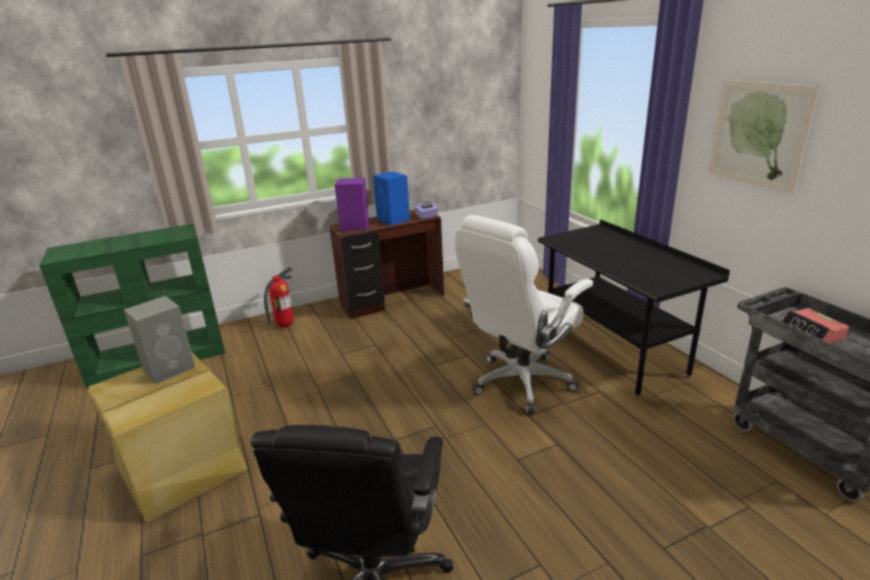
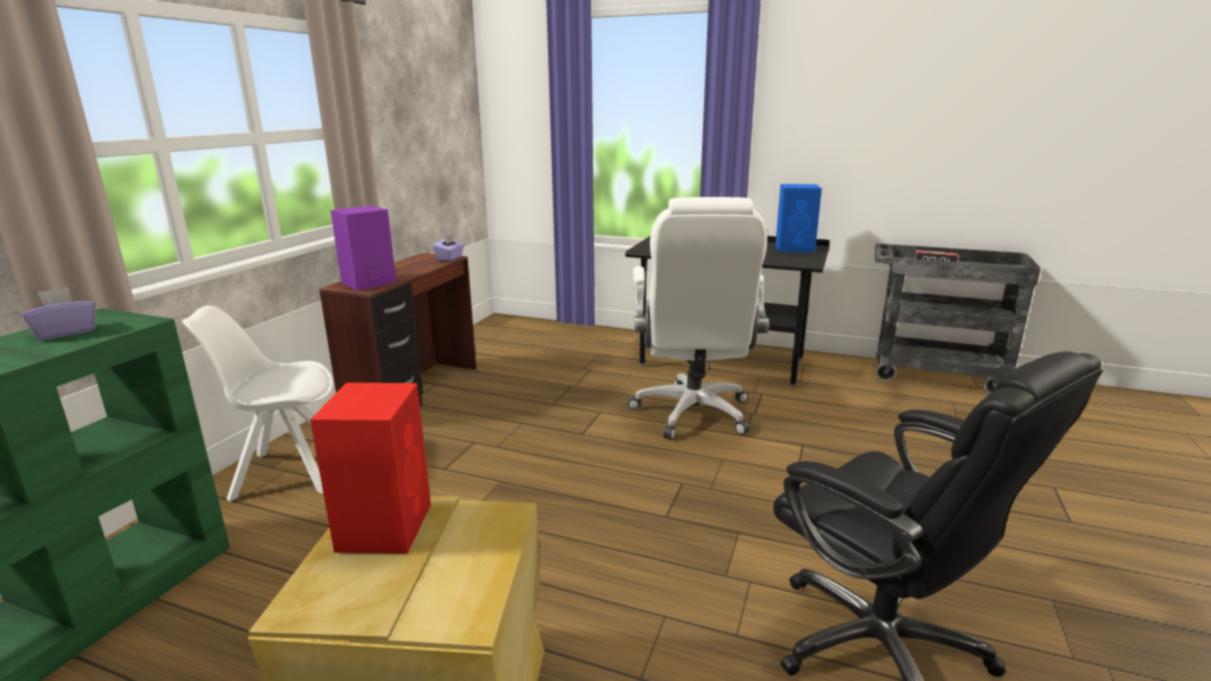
camera: 45 degrees left, 5 degrees down
grey speaker [124,296,195,384] -> red speaker [310,383,431,554]
fire extinguisher [264,267,294,327] -> white chair [182,306,333,501]
blue speaker [373,171,410,226] -> blue speaker moved to [775,184,822,253]
picture [708,80,820,194] -> none
none -> purple tissue box [22,287,96,341]

